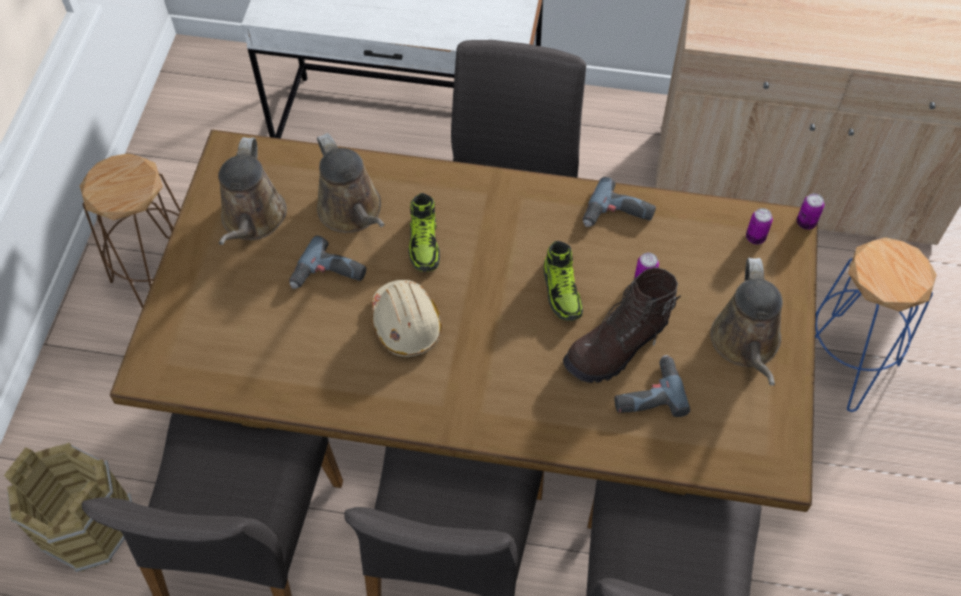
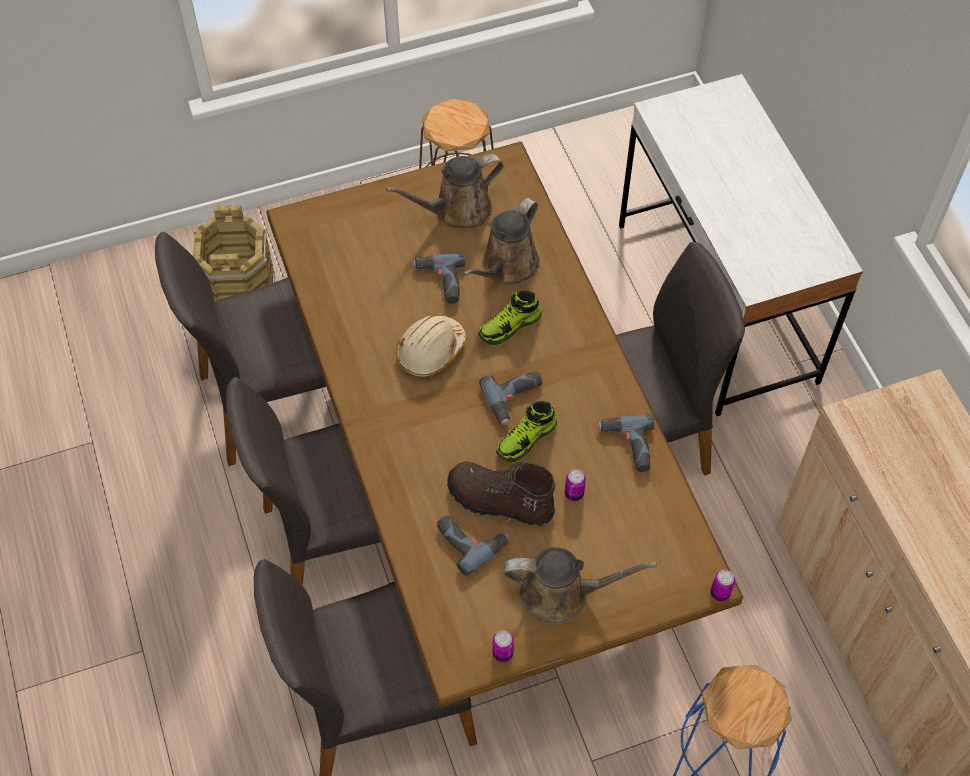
camera: 60 degrees right, 0 degrees up
brown watering can [710,258,783,386] -> brown watering can turned 150 degrees counterclockwise [503,547,657,625]
can [746,208,773,244] -> can moved to [492,631,514,662]
none -> power drill [479,371,542,425]

